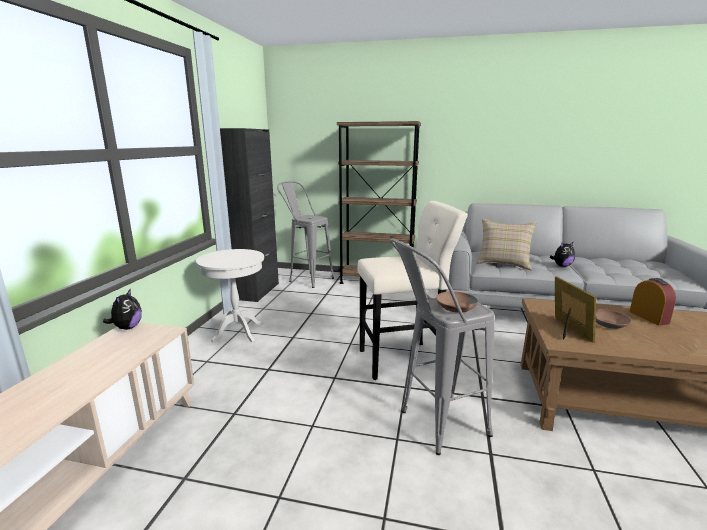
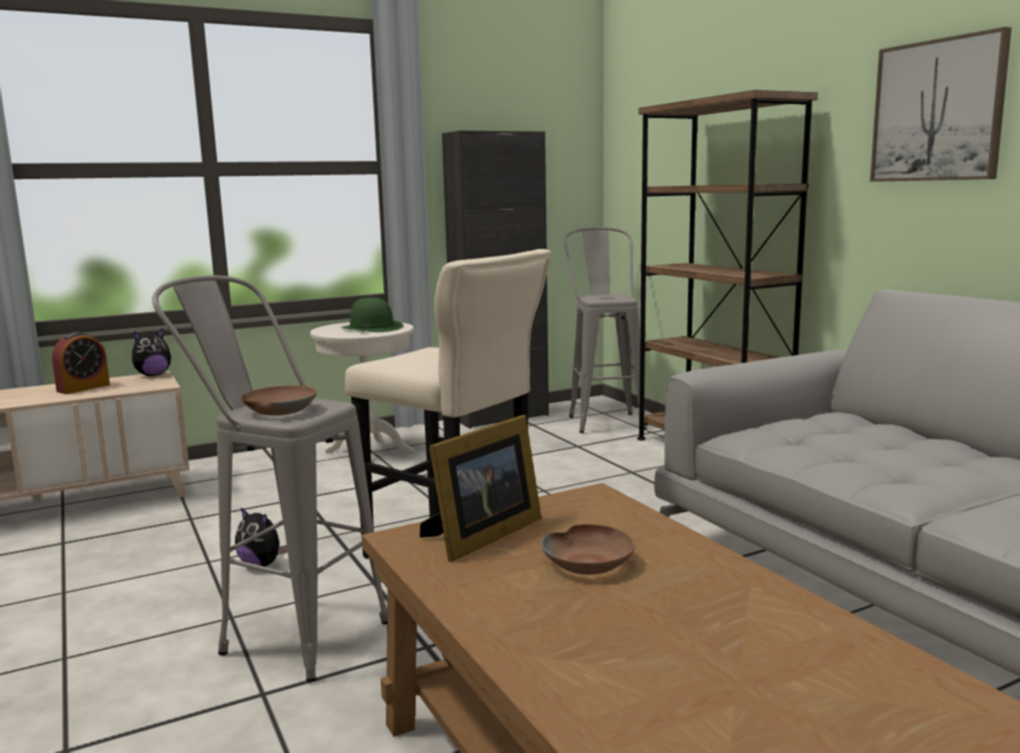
camera: 50 degrees right, 5 degrees down
beige pillow [477,218,536,270] -> none
plush toy [550,241,575,267] -> plush toy moved to [235,508,288,567]
alarm clock [629,278,676,326] -> alarm clock moved to [52,332,110,394]
none -> green hat [340,298,403,332]
none -> picture [870,27,1012,182]

